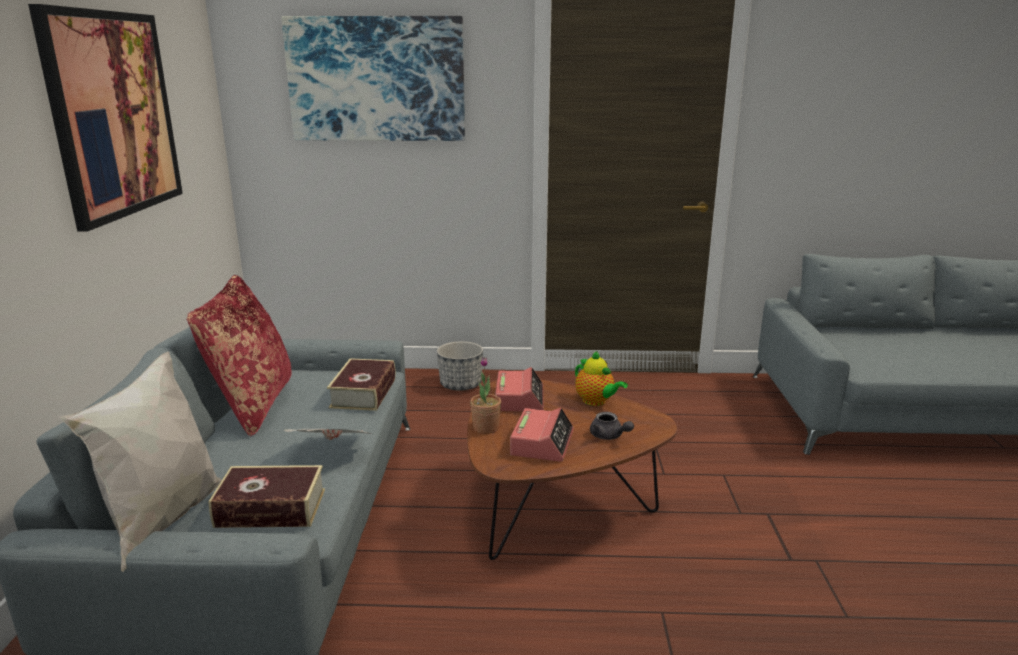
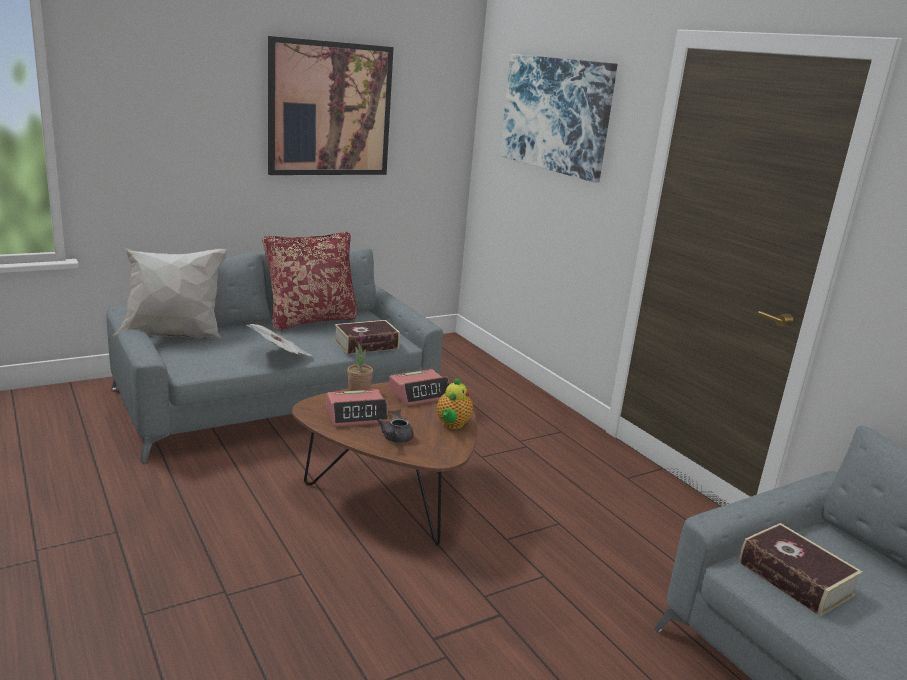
camera: 55 degrees right, 0 degrees up
book [208,465,325,528] -> book moved to [739,523,863,616]
planter [437,341,483,391] -> none

